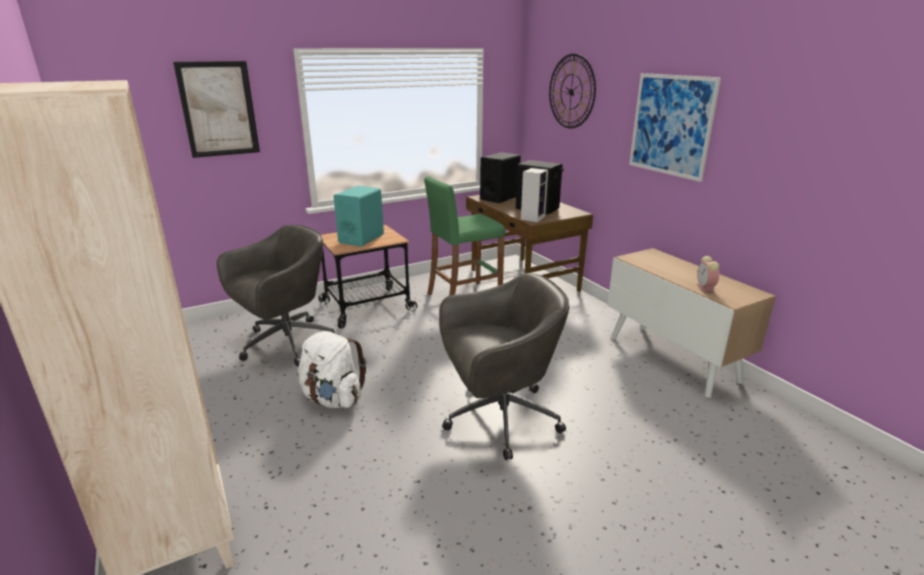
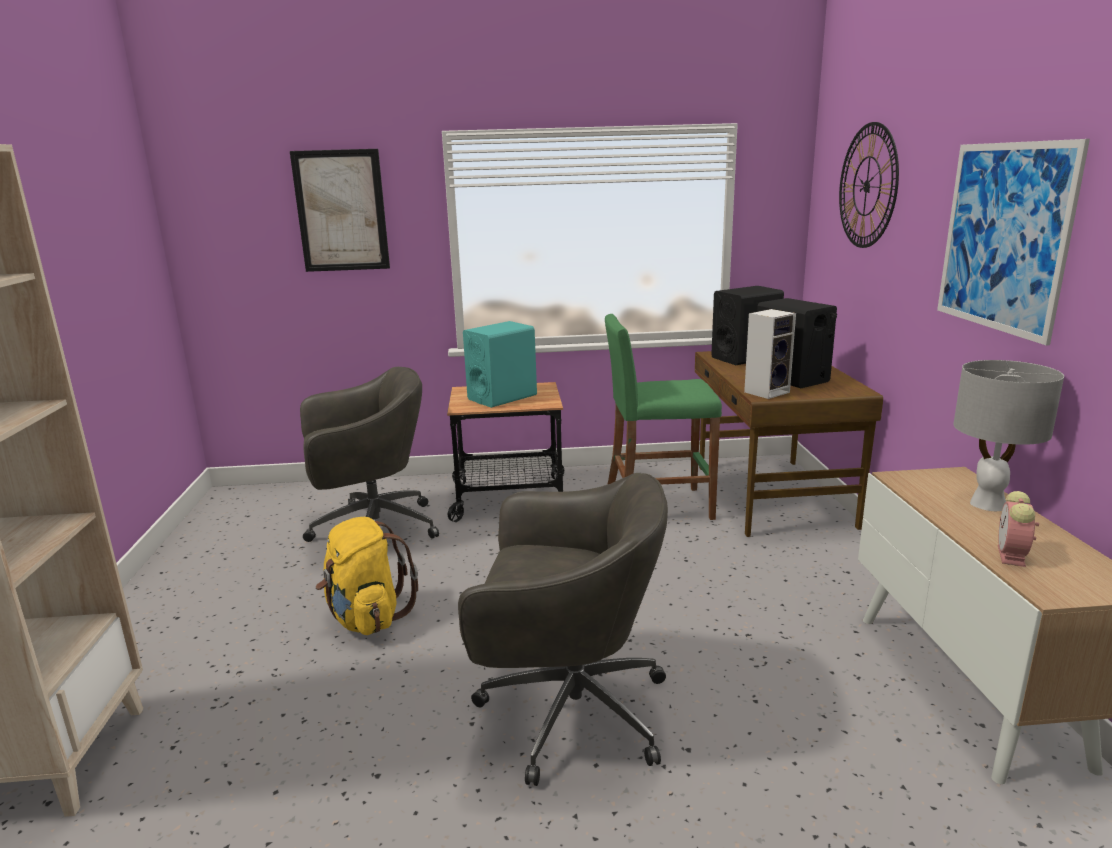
camera: 25 degrees right, 5 degrees down
white backpack [298,331,366,408] -> yellow backpack [316,517,418,635]
none -> grey table lamp [953,360,1064,511]

